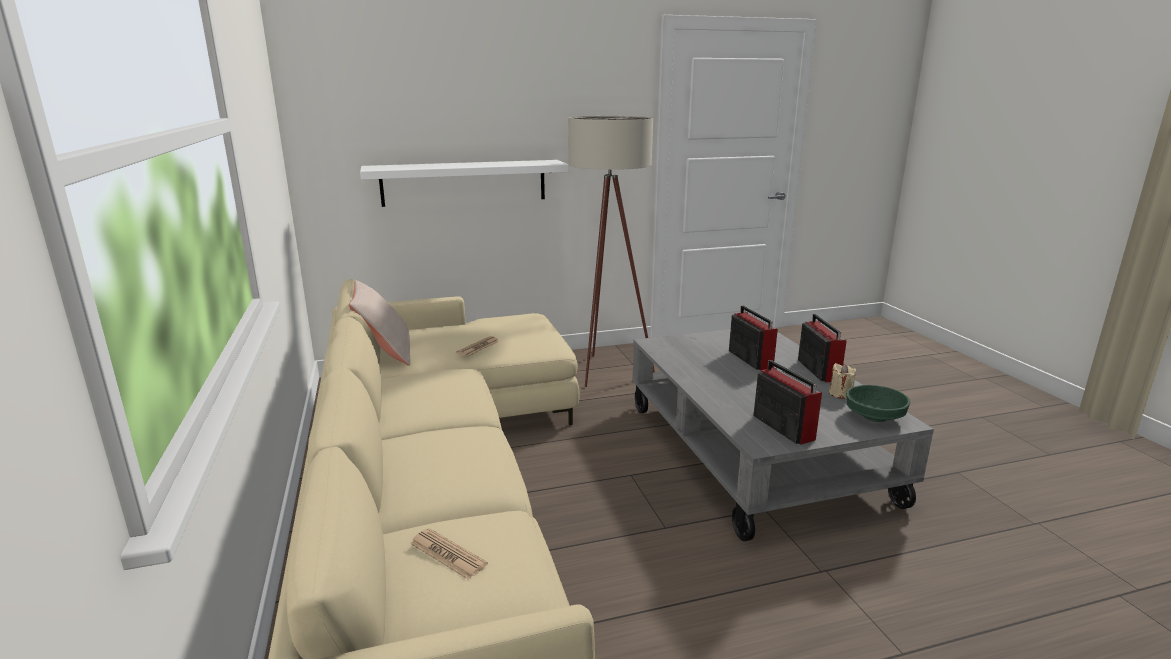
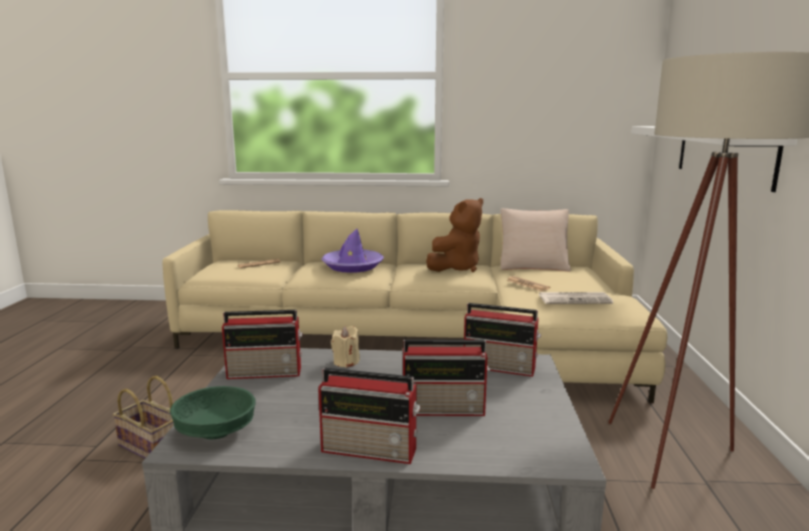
camera: 110 degrees right, 5 degrees down
beige candle [829,363,856,399] -> beige candle moved to [331,326,360,368]
none -> basket [113,376,174,459]
none -> purple hat [322,229,384,273]
none -> brown plush toy [426,198,483,272]
none -> radio [464,303,541,377]
none -> newspaper [539,292,613,304]

